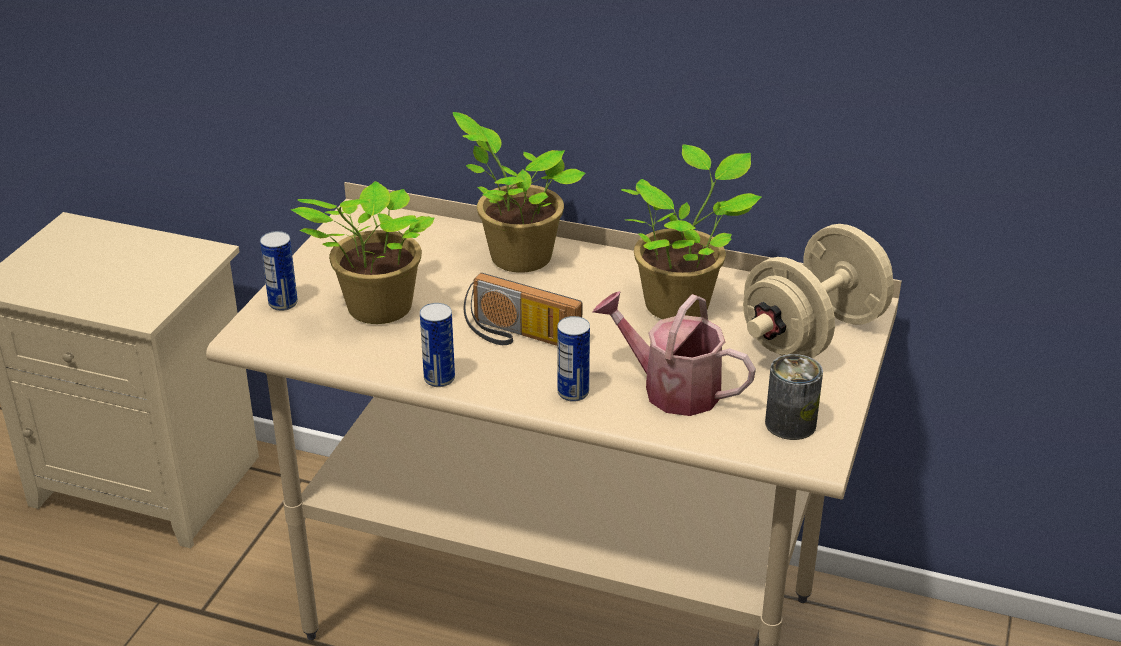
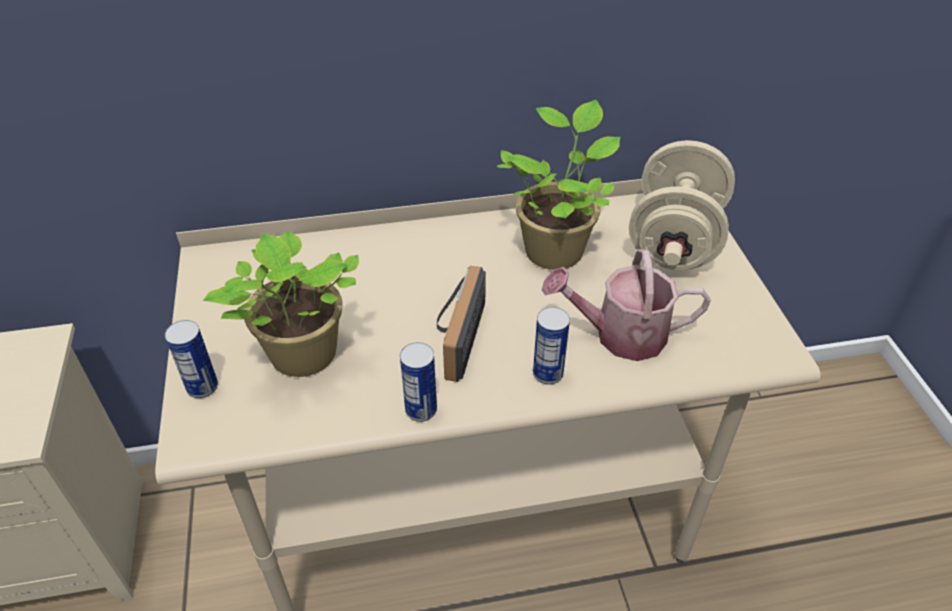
camera: 30 degrees left, 10 degrees up
potted plant [453,112,585,273] -> none
radio [464,273,582,346] -> radio turned 105 degrees clockwise [437,266,486,382]
can [765,354,823,440] -> none

